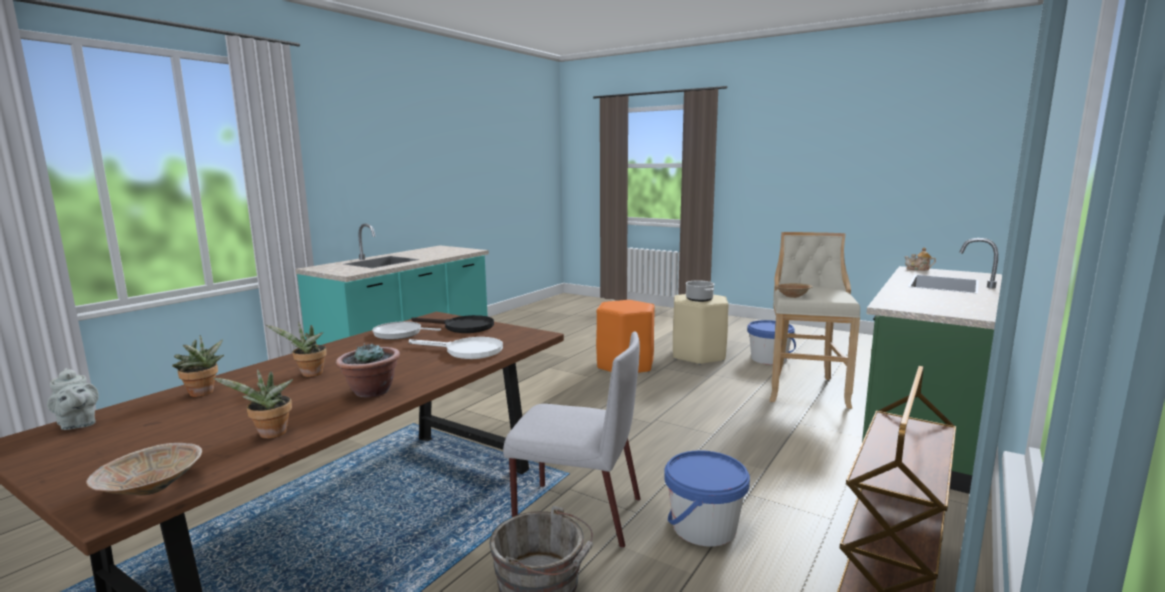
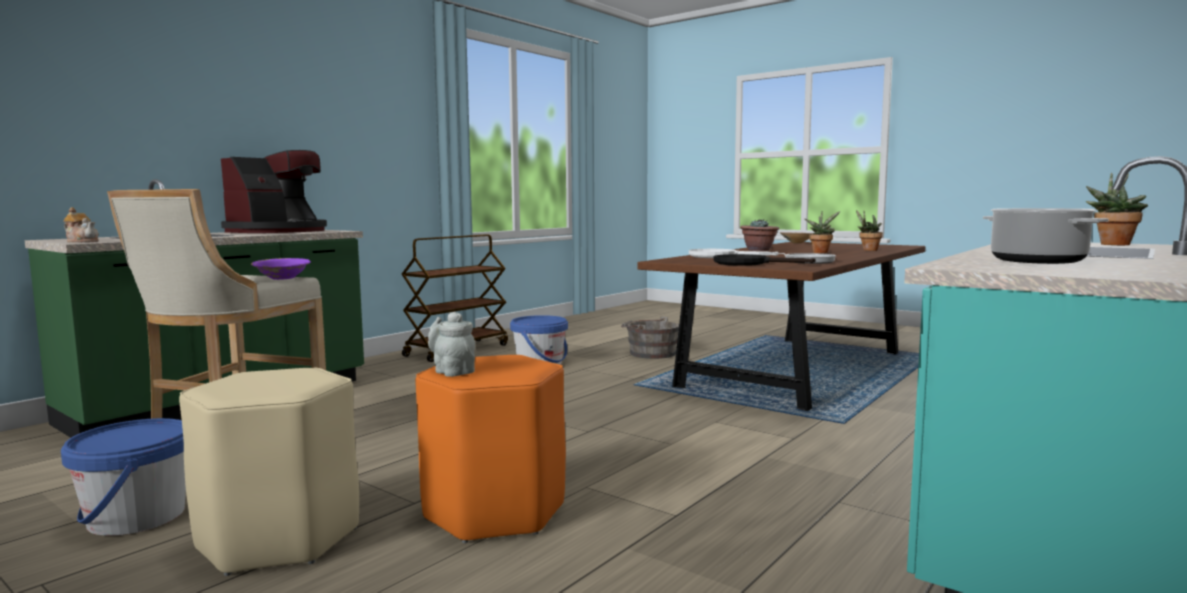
camera: 175 degrees left, 5 degrees down
grey teapot [47,368,99,430] -> grey teapot moved to [428,312,475,377]
potted plant [213,369,293,439] -> potted plant moved to [1086,173,1148,245]
grey chair [503,332,641,548] -> none
cooking pot [685,280,715,302] -> cooking pot moved to [983,208,1109,264]
brown bowl [775,283,813,298] -> purple bowl [251,258,311,280]
none -> coffee machine [221,150,327,233]

